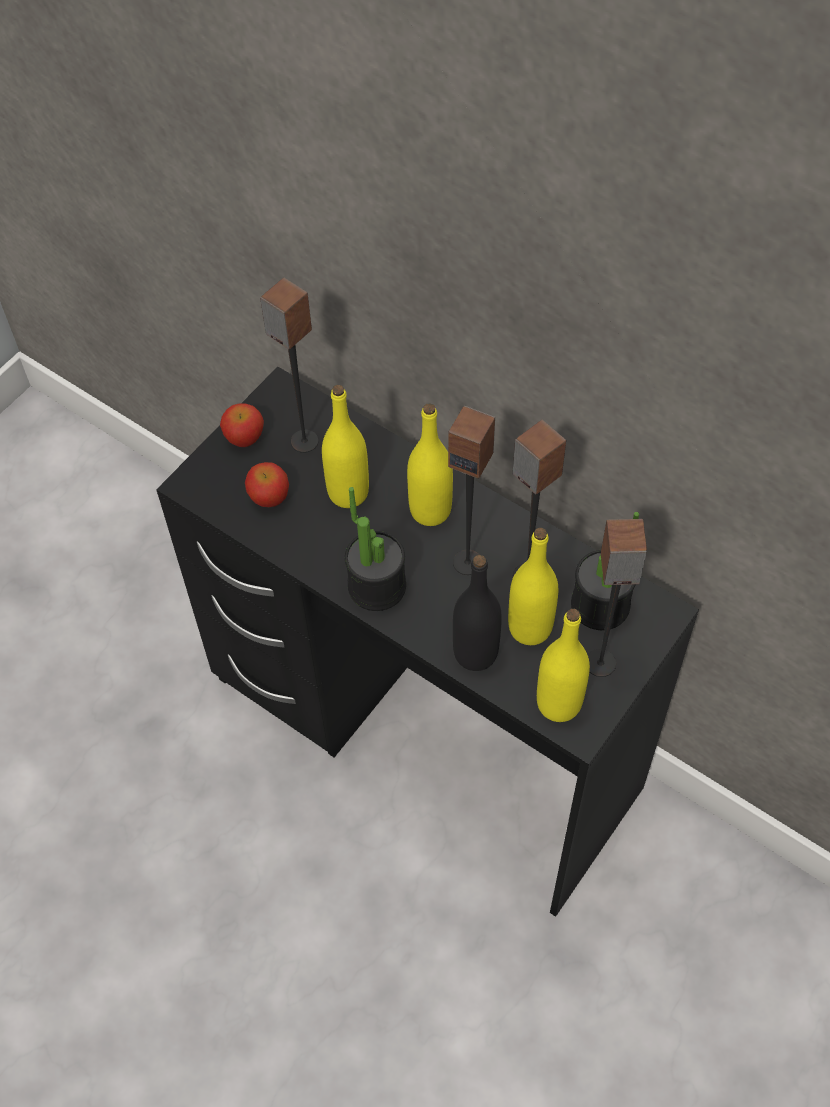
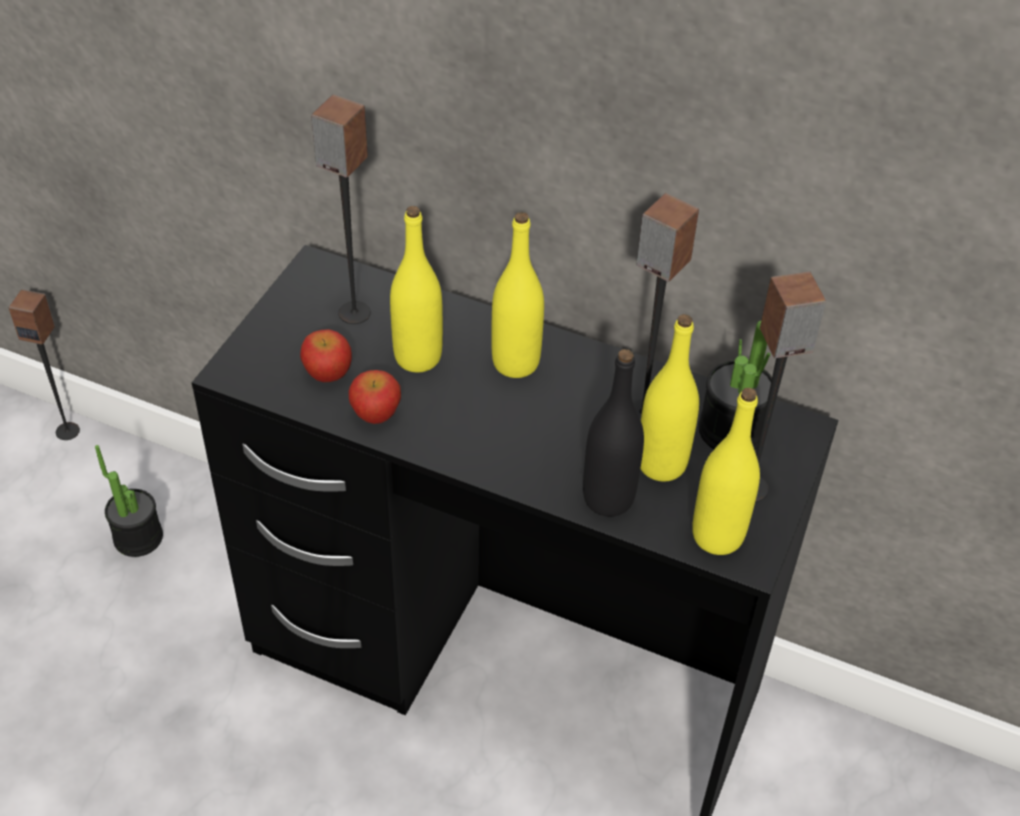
camera: 15 degrees left, 10 degrees down
apple [220,403,264,447] -> apple moved to [348,370,401,424]
potted plant [345,487,406,611] -> potted plant moved to [95,445,163,557]
speaker [448,405,495,575] -> speaker moved to [9,289,80,440]

